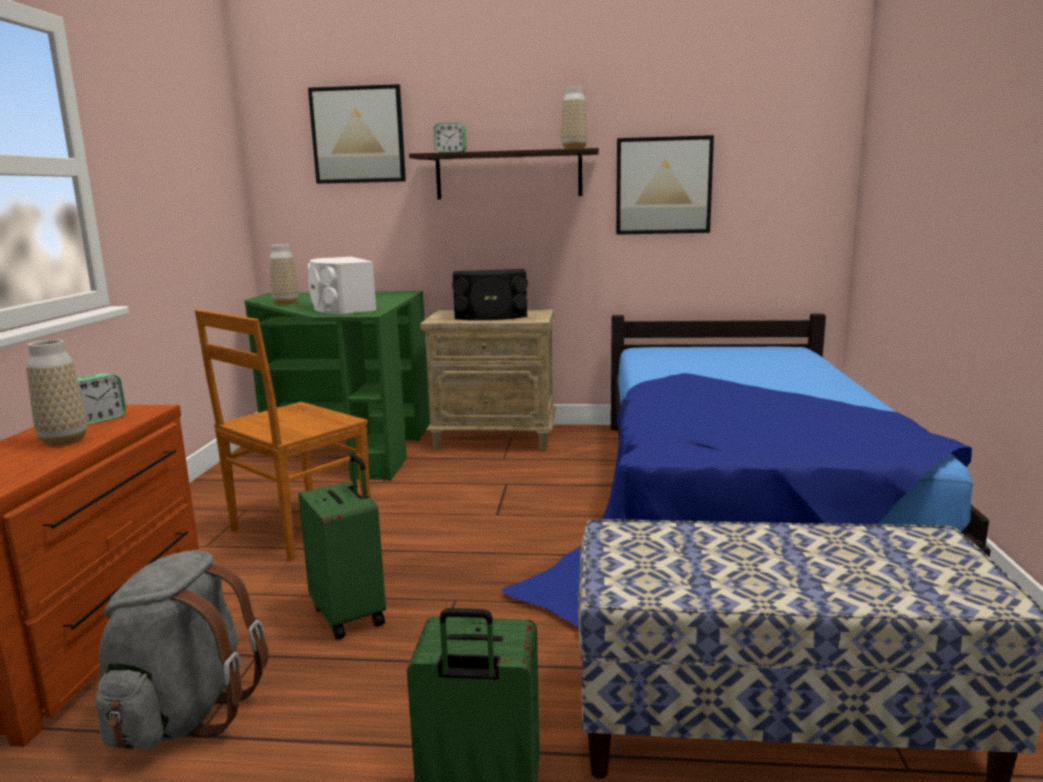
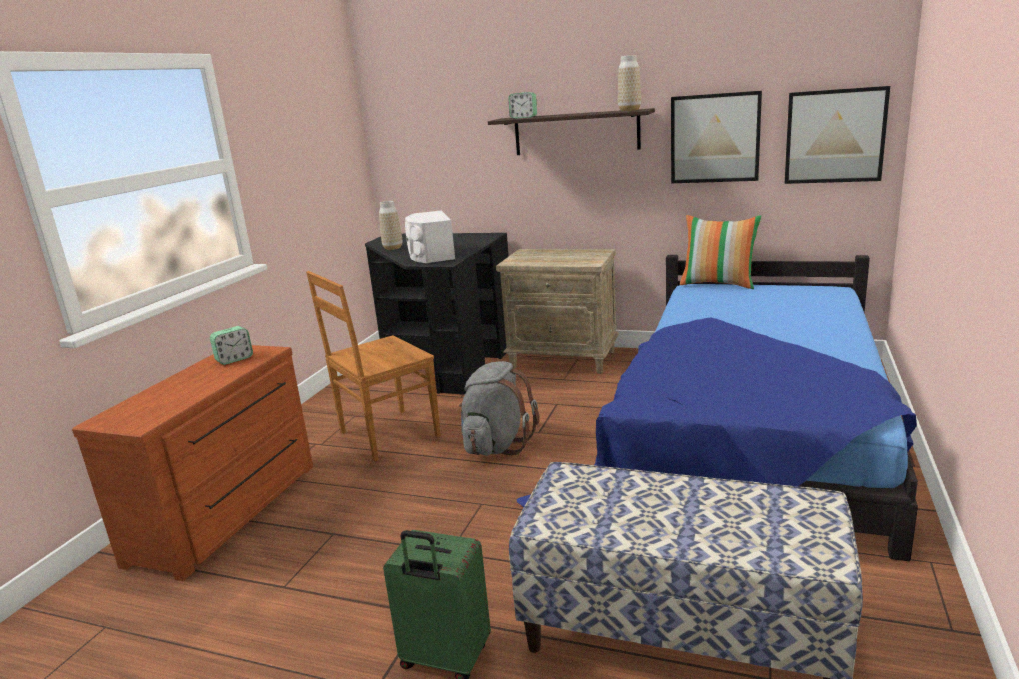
camera: 15 degrees right, 5 degrees up
vase [26,339,87,446] -> none
grey backpack [95,550,269,750] -> grey backpack moved to [459,361,539,456]
green desk [244,291,430,481] -> black desk [365,233,509,395]
green suitcase [299,454,386,639] -> none
picture [308,84,406,184] -> picture moved to [785,86,890,184]
black speaker [452,269,528,320] -> none
none -> pillow [680,215,762,289]

